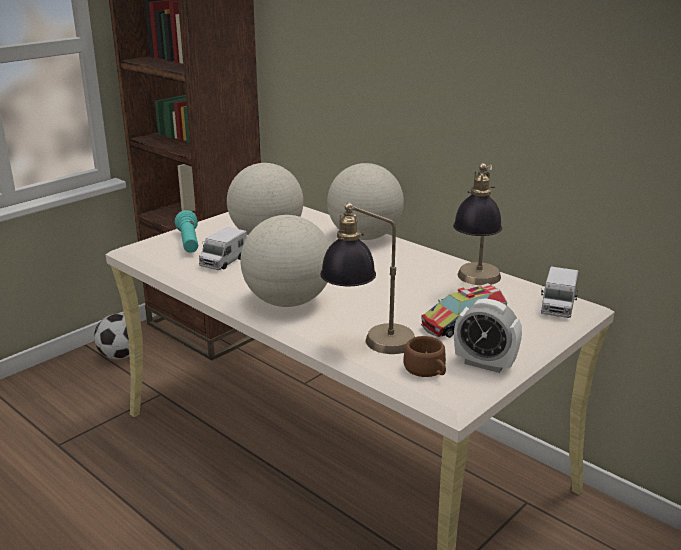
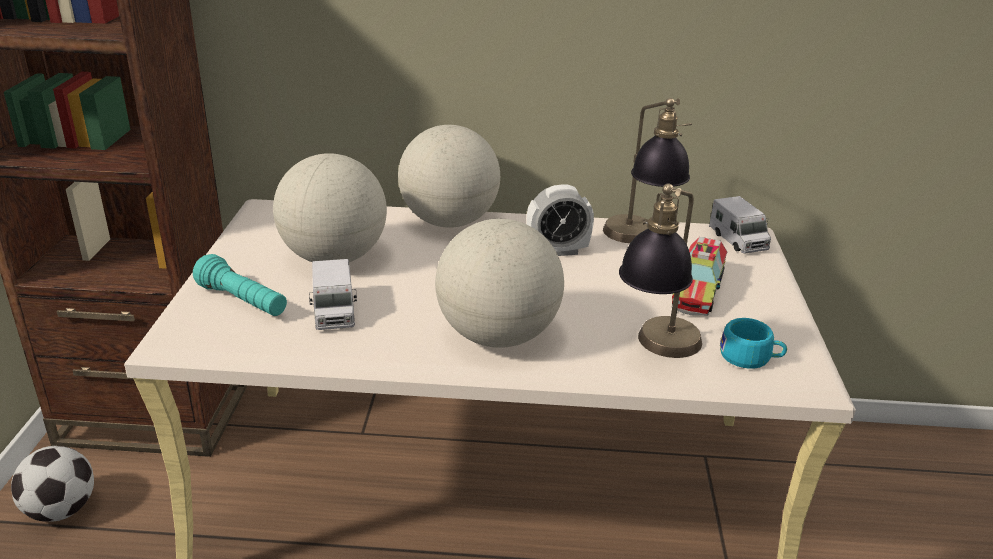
camera: 40 degrees left, 5 degrees up
brown cup [403,336,446,377] -> turquoise cup [720,318,787,369]
alarm clock [454,298,522,373] -> alarm clock moved to [526,185,594,256]

